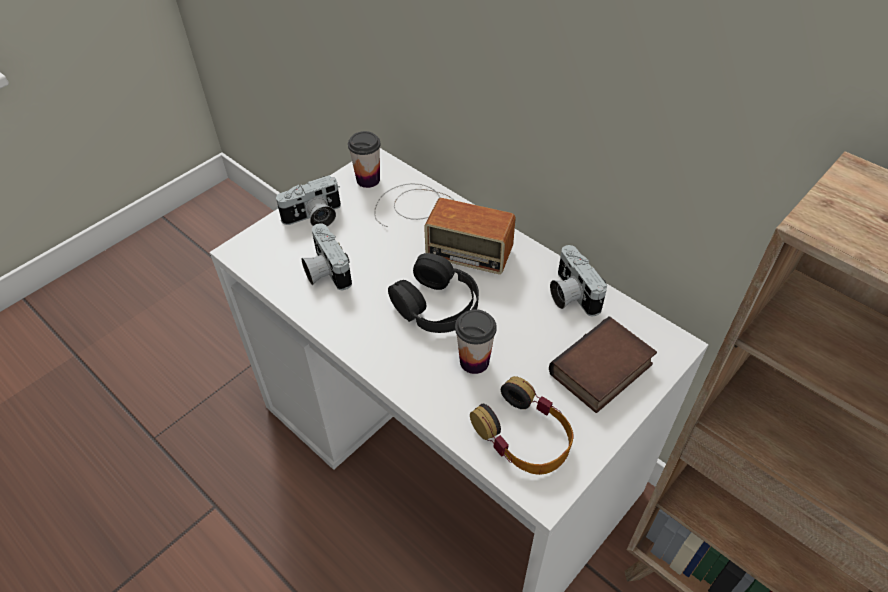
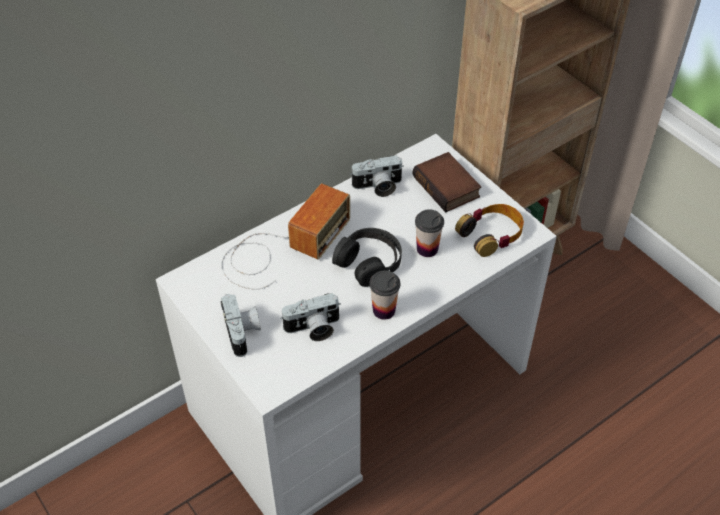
camera: 80 degrees left, 0 degrees up
cup [348,131,381,188] -> cup moved to [369,270,400,320]

